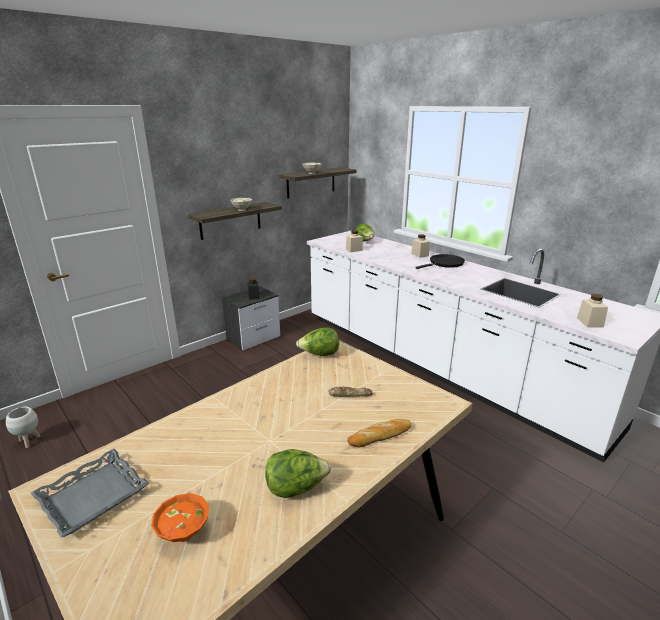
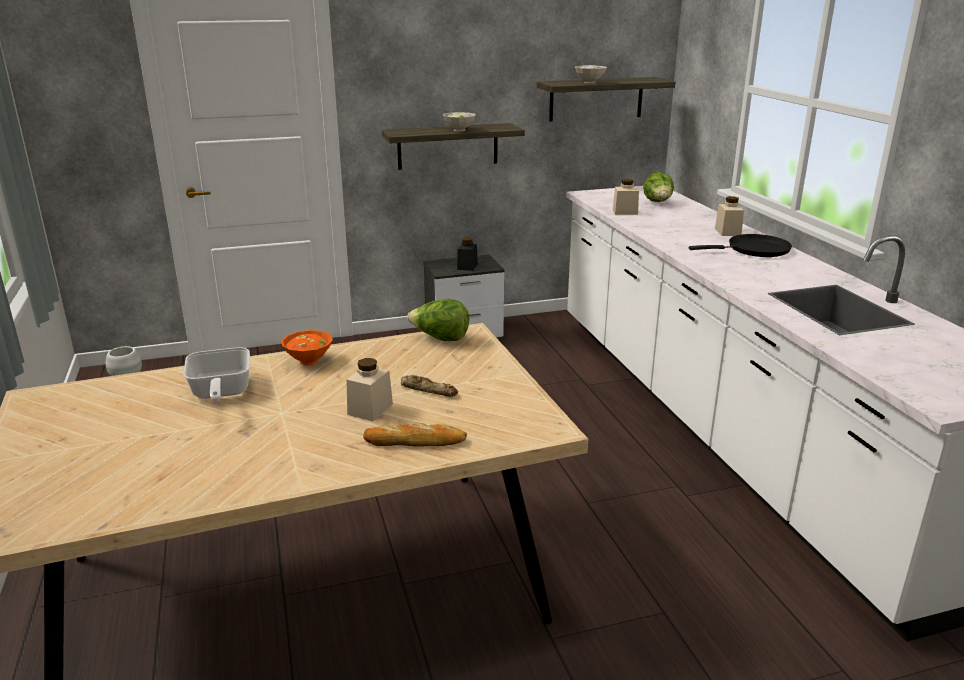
camera: 25 degrees right, 0 degrees up
grey tray [31,449,149,538] -> none
orange bowl [151,493,209,542] -> orange bowl moved to [281,330,333,366]
lettuce [265,449,331,498] -> none
beige jar [577,294,608,327] -> beige jar moved to [346,358,393,421]
none -> frying pan [183,347,250,402]

